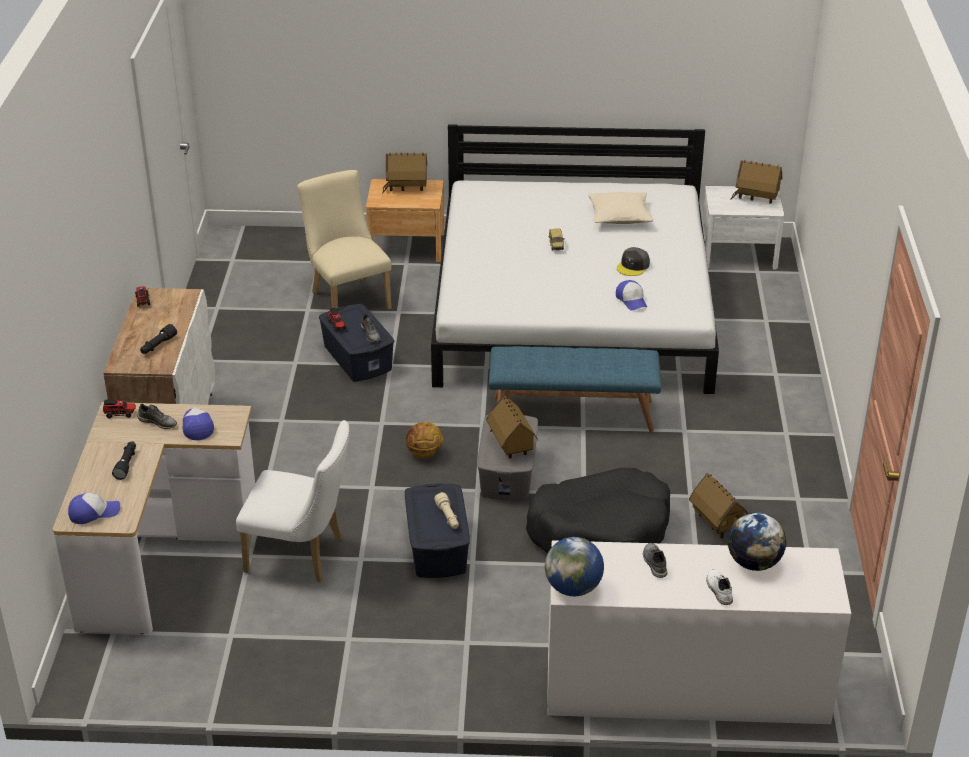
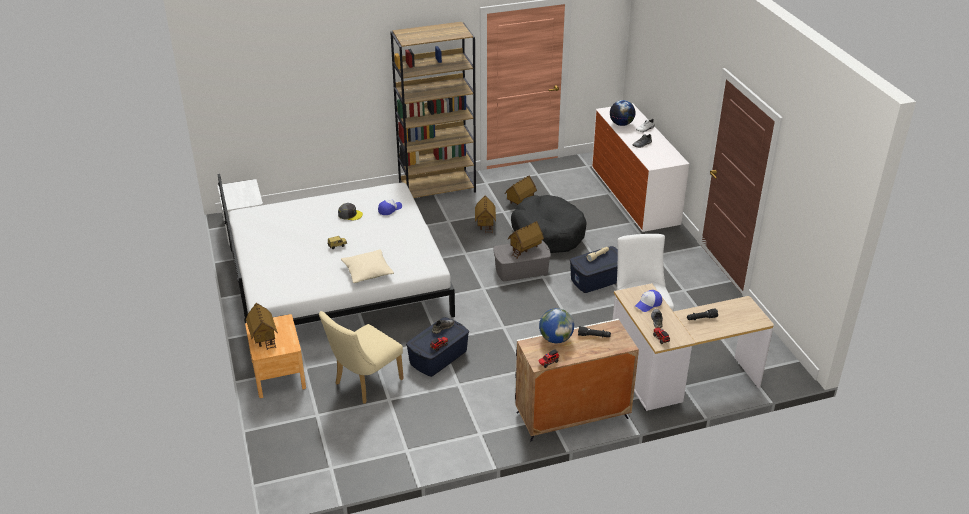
camera: 110 degrees left, 0 degrees up
cap [68,493,120,524] -> none
basketball [406,421,443,459] -> none
blue bench [489,346,661,432] -> none
globe [545,537,604,596] -> globe moved to [539,308,574,343]
beige pillow [588,192,653,224] -> beige pillow moved to [341,250,394,283]
toy house [731,160,782,204] -> toy house moved to [475,195,496,233]
none -> brown bookcase [390,22,476,198]

